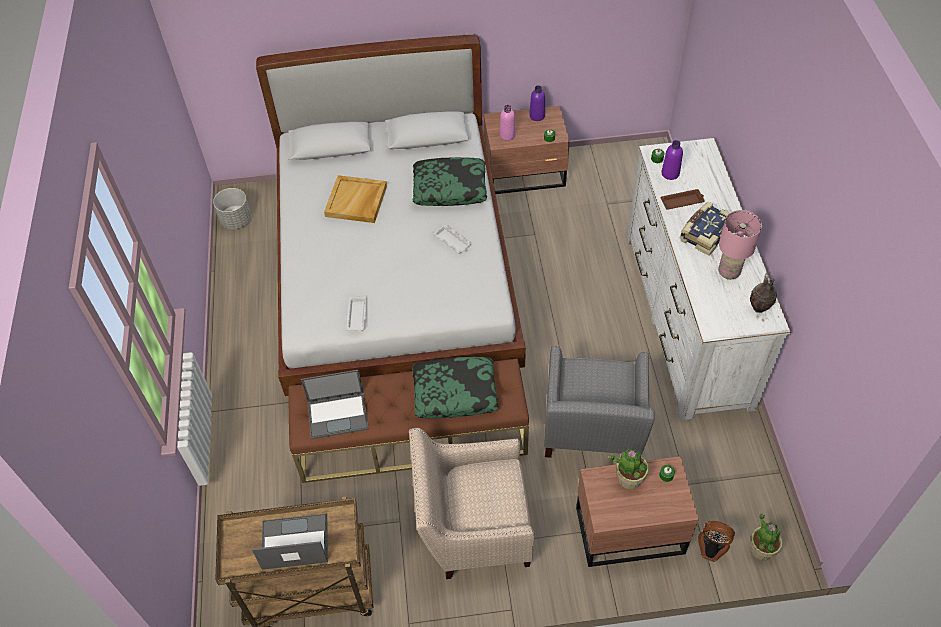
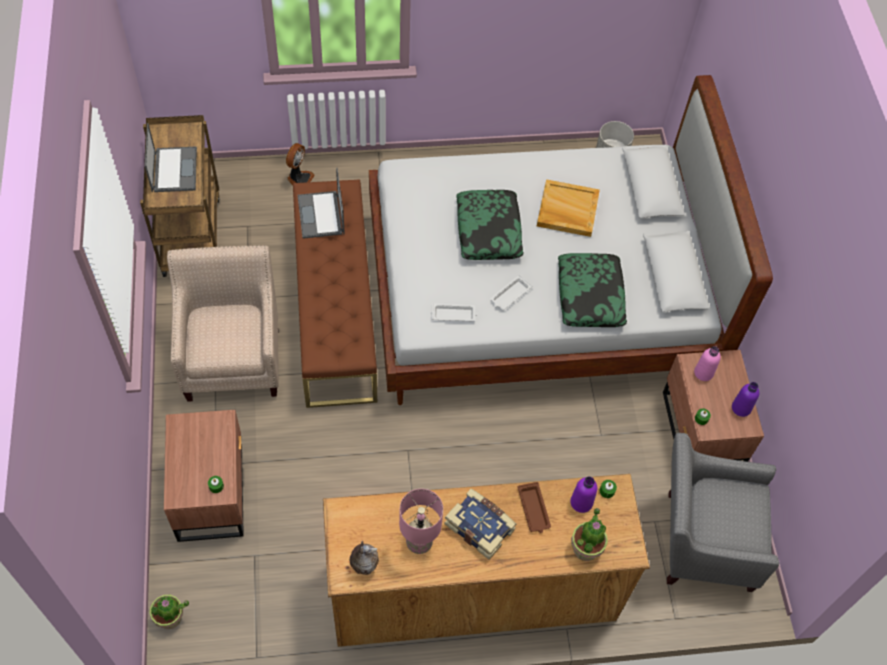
camera: 85 degrees right, 5 degrees up
white tray [346,295,367,331] -> white tray moved to [431,303,478,322]
pillow [412,357,499,418] -> pillow moved to [456,190,524,260]
grey armchair [544,345,655,458] -> grey armchair moved to [667,433,779,592]
potted plant [609,448,649,489] -> potted plant moved to [571,508,608,561]
white dresser [627,138,791,420] -> brown dresser [323,474,650,647]
fan [698,521,735,562] -> fan moved to [286,143,315,186]

